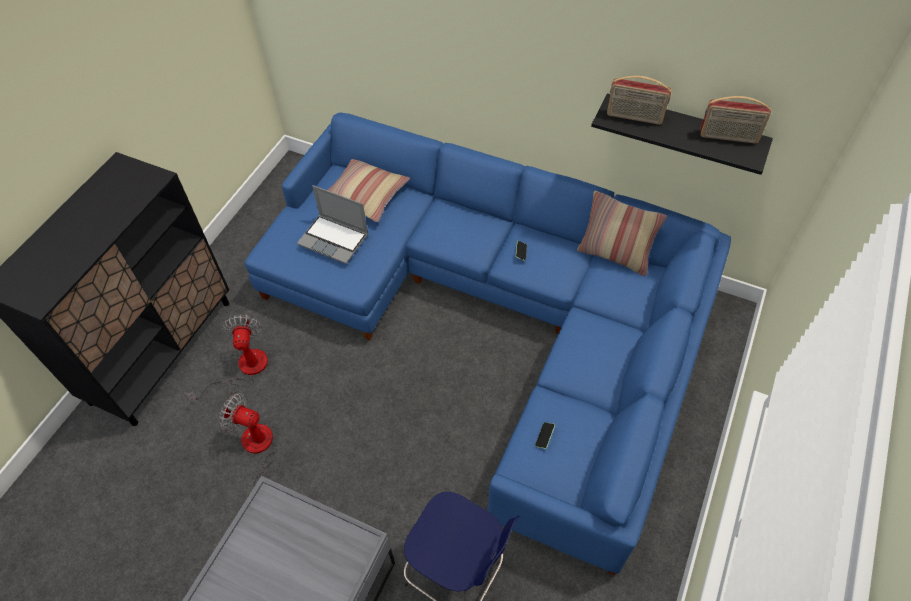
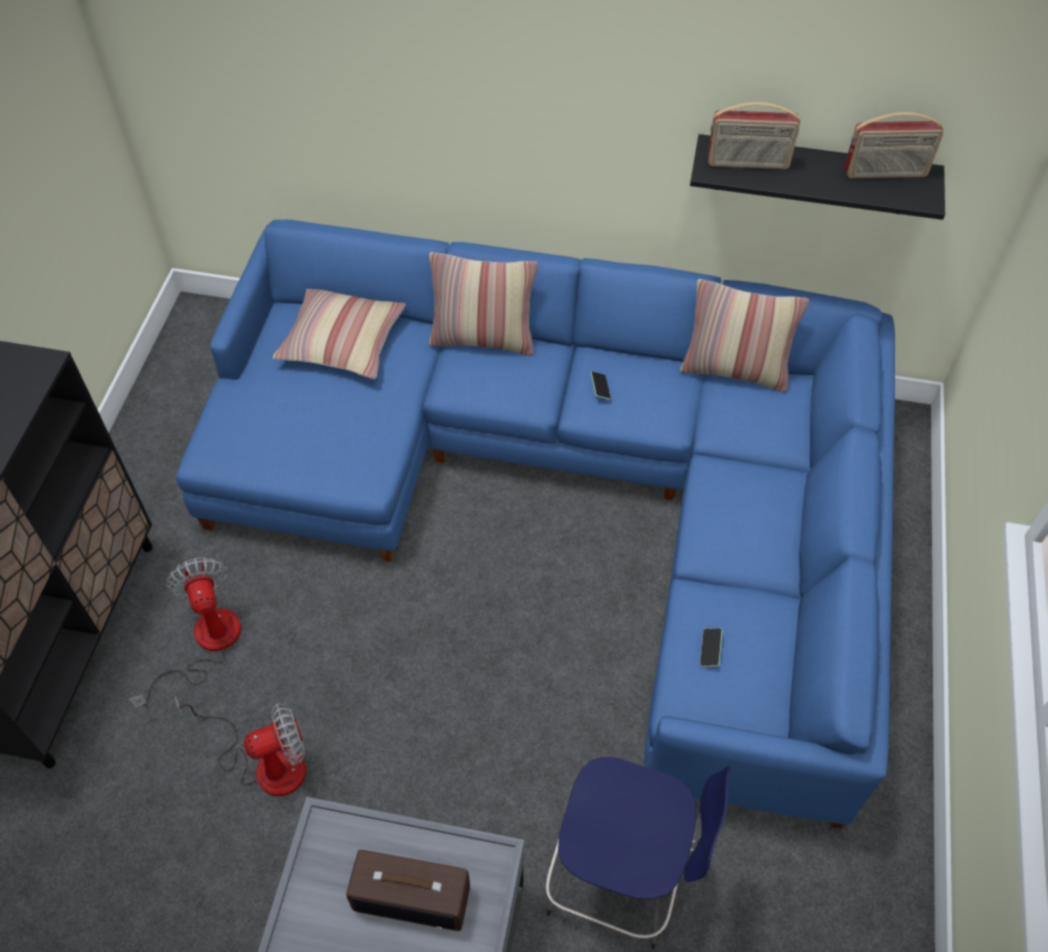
camera: 15 degrees left, 0 degrees up
fan [219,393,279,488] -> fan turned 150 degrees clockwise [175,697,306,796]
laptop [297,185,369,264] -> none
none -> radio [346,850,470,931]
none -> pillow [429,252,538,356]

